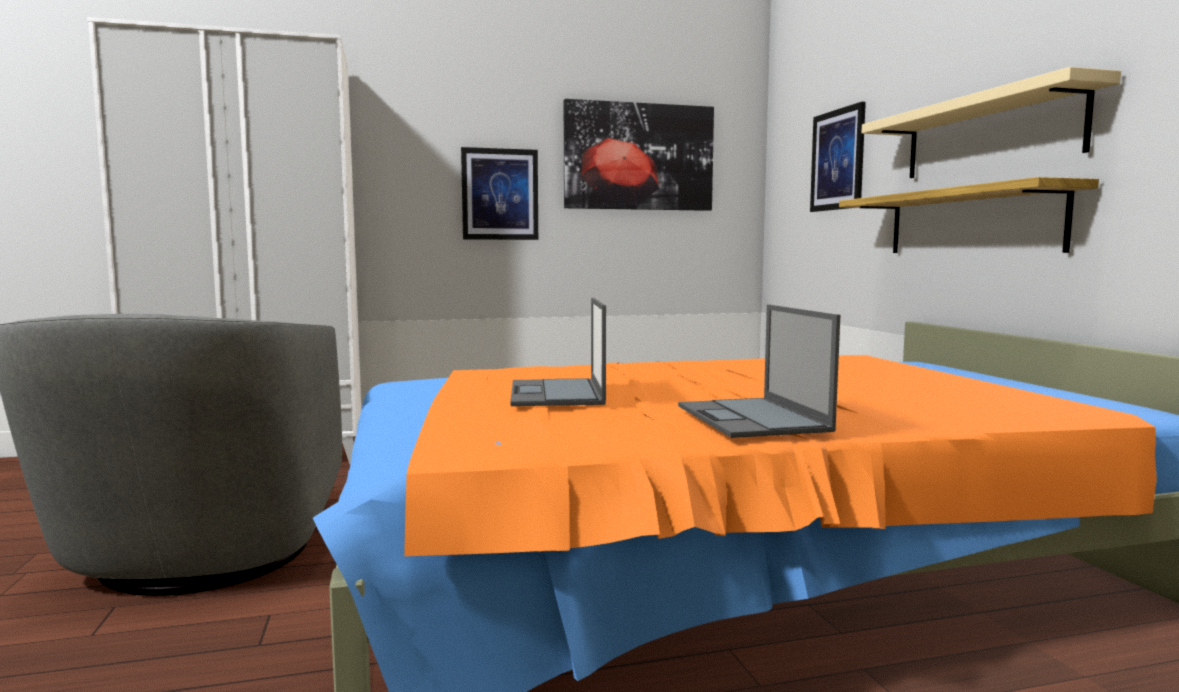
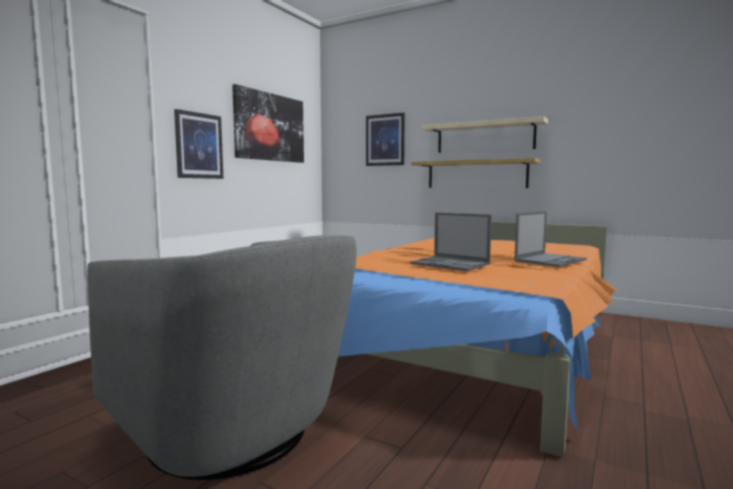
camera: 45 degrees left, 0 degrees up
laptop [678,305,840,438] -> laptop turned 75 degrees counterclockwise [514,211,587,267]

